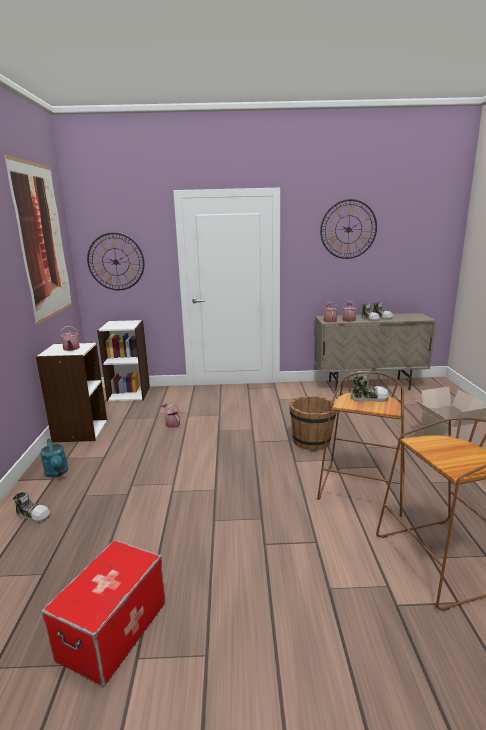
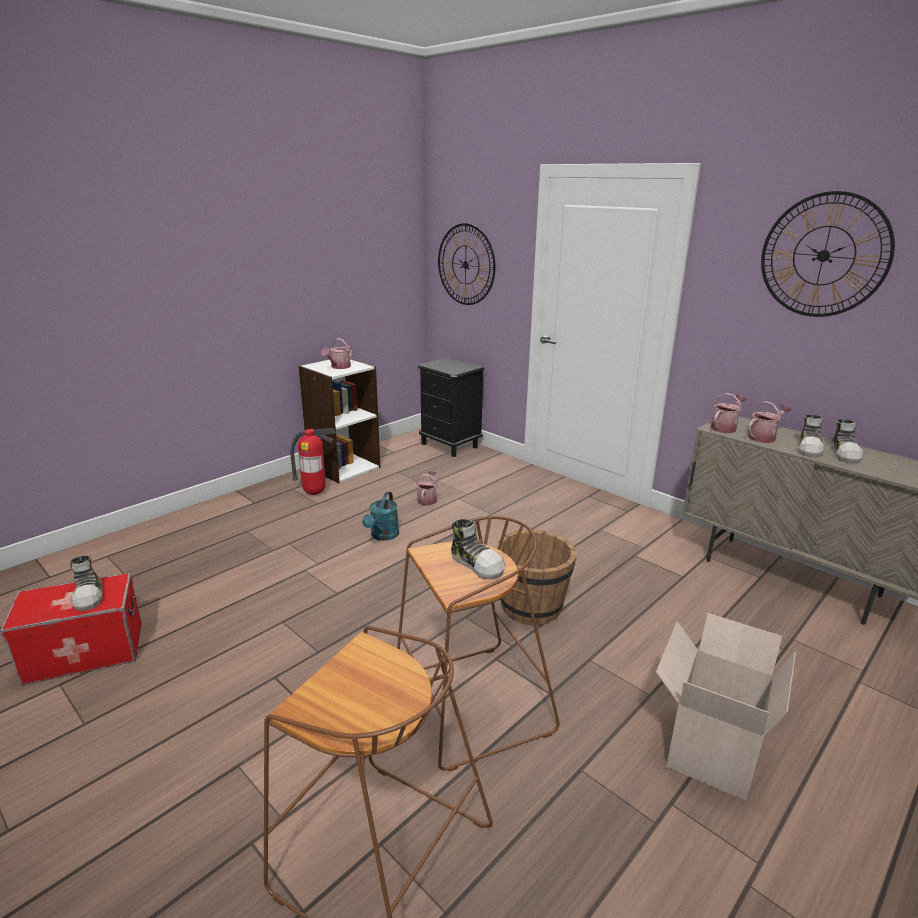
camera: 45 degrees right, 5 degrees up
picture [4,155,72,325] -> none
shoe [13,492,50,523] -> shoe moved to [70,556,103,611]
turquoise watering can [40,439,68,478] -> turquoise watering can moved to [362,492,399,541]
white bookcase [97,320,150,401] -> black nightstand [418,357,485,457]
none -> fire extinguisher [290,428,336,495]

